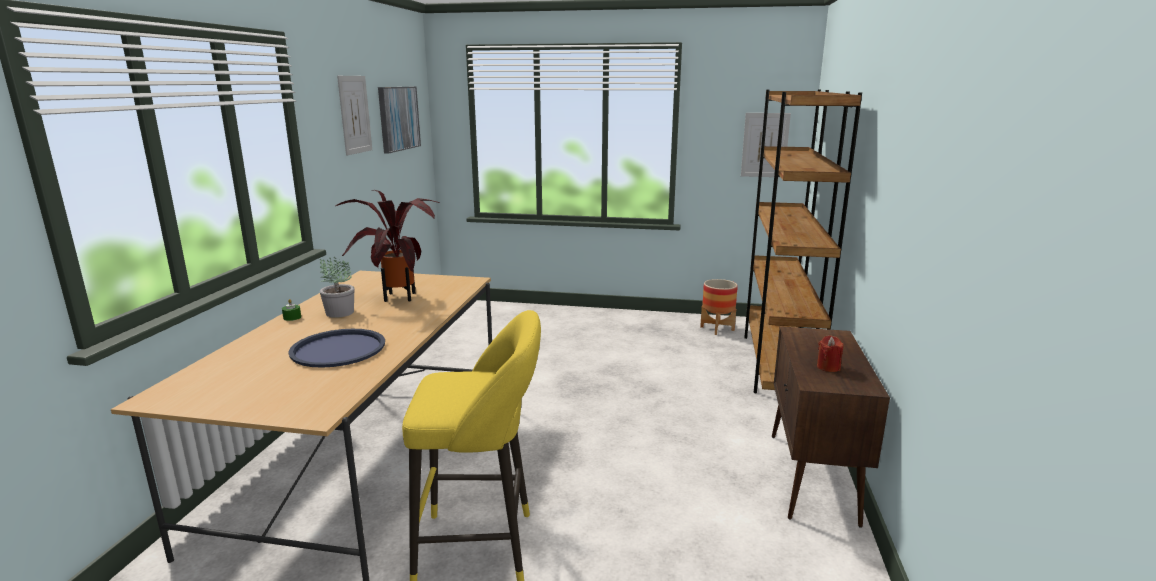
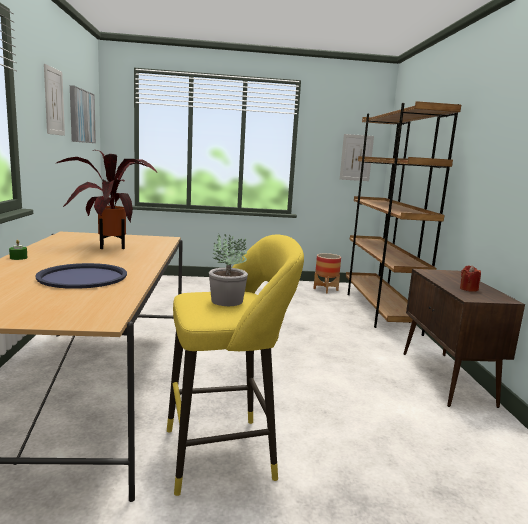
camera: 15 degrees left, 5 degrees down
potted plant [320,257,354,318] -> potted plant moved to [209,234,248,306]

